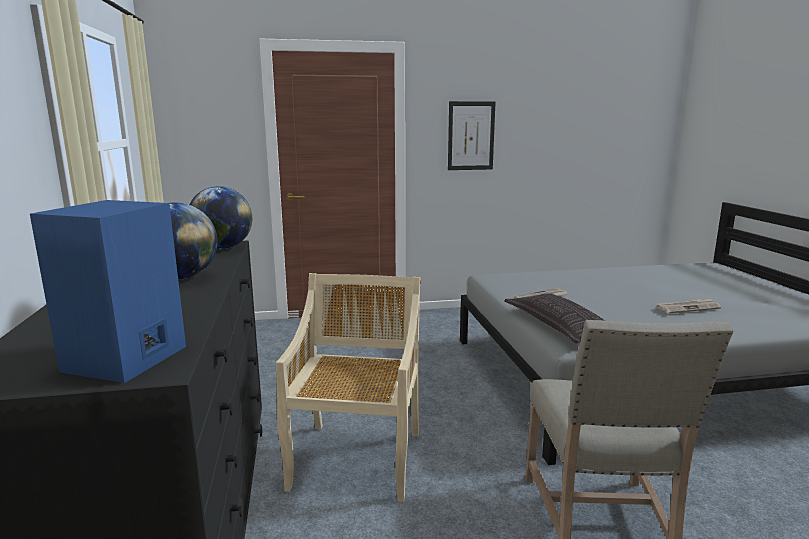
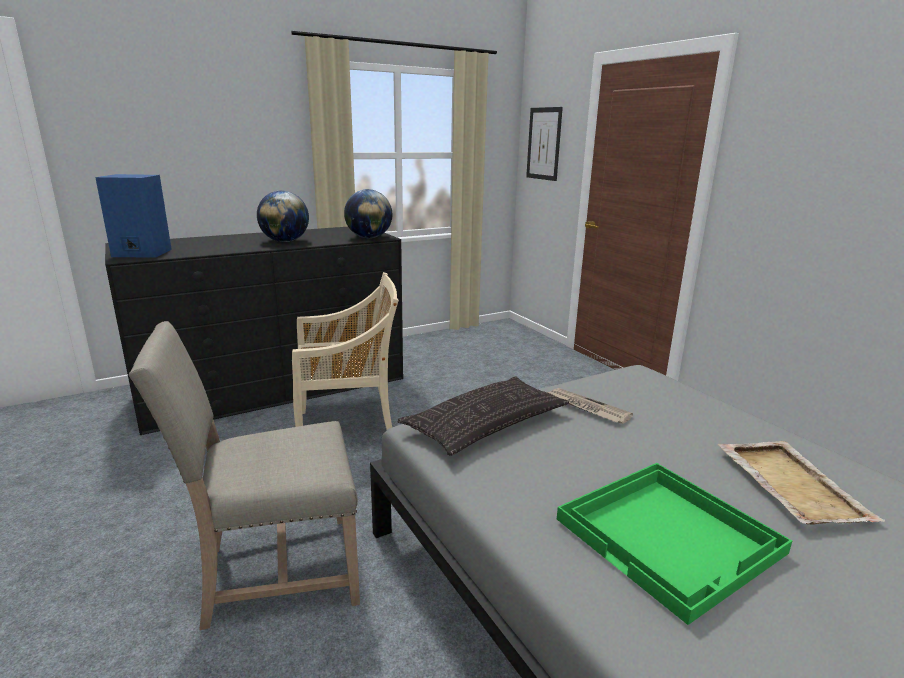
camera: 70 degrees right, 5 degrees up
picture [448,101,495,170] -> picture moved to [526,107,563,181]
newspaper [657,298,721,313] -> green tray [557,463,792,625]
none -> beige tray [717,441,885,524]

